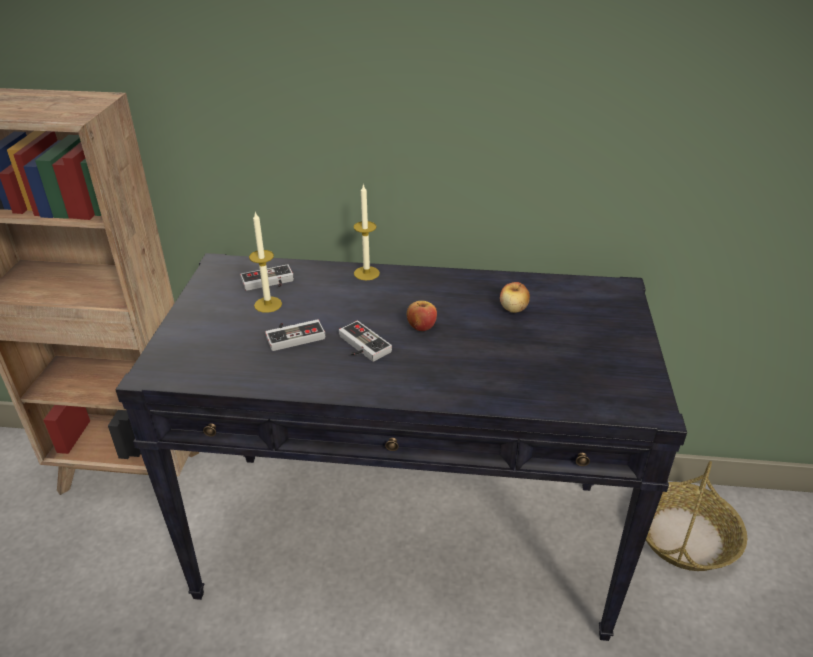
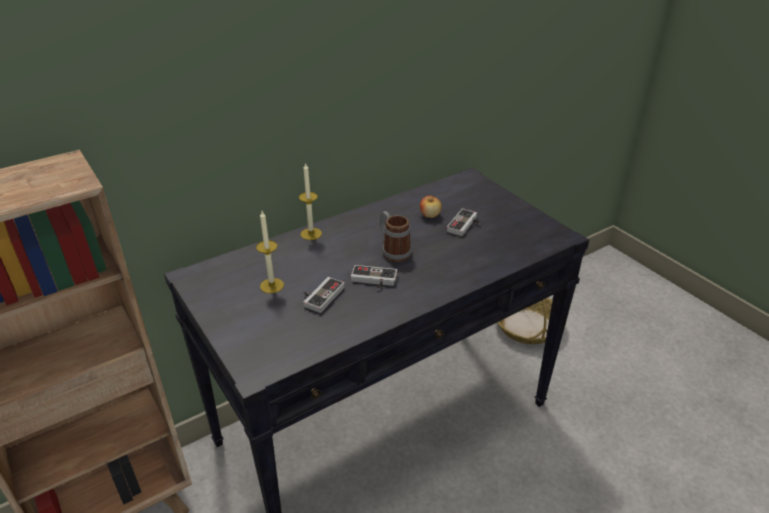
camera: 40 degrees left, 0 degrees up
game controller [240,264,294,291] -> game controller moved to [447,209,480,236]
apple [407,301,437,331] -> mug [379,211,412,262]

